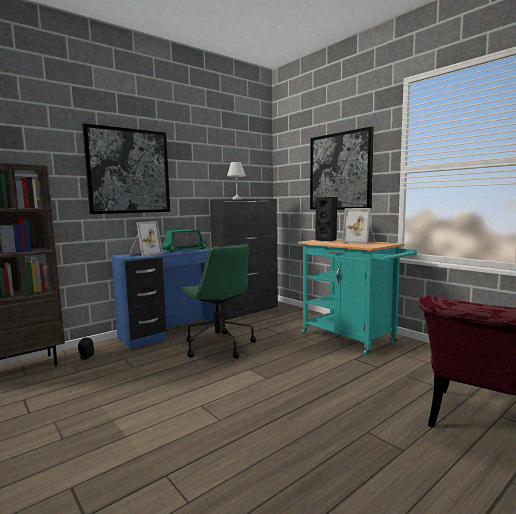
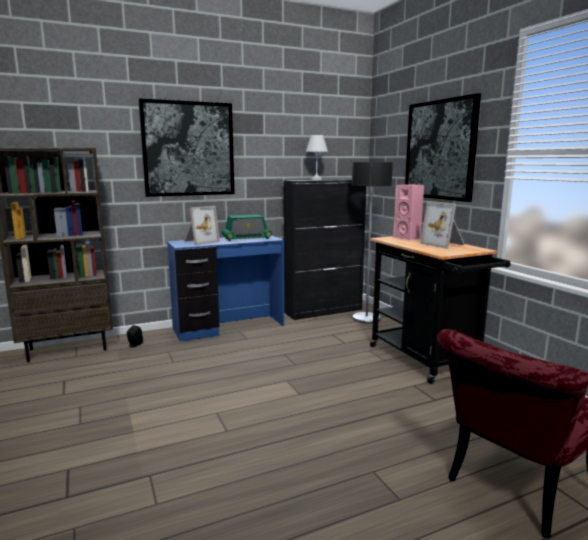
camera: 15 degrees right, 5 degrees up
green office chair [179,244,256,359] -> none
turquoise cart [298,239,417,356] -> black cart [370,236,511,384]
black speaker [315,197,337,242] -> pink speaker [393,184,424,240]
none -> floor lamp [352,162,393,324]

